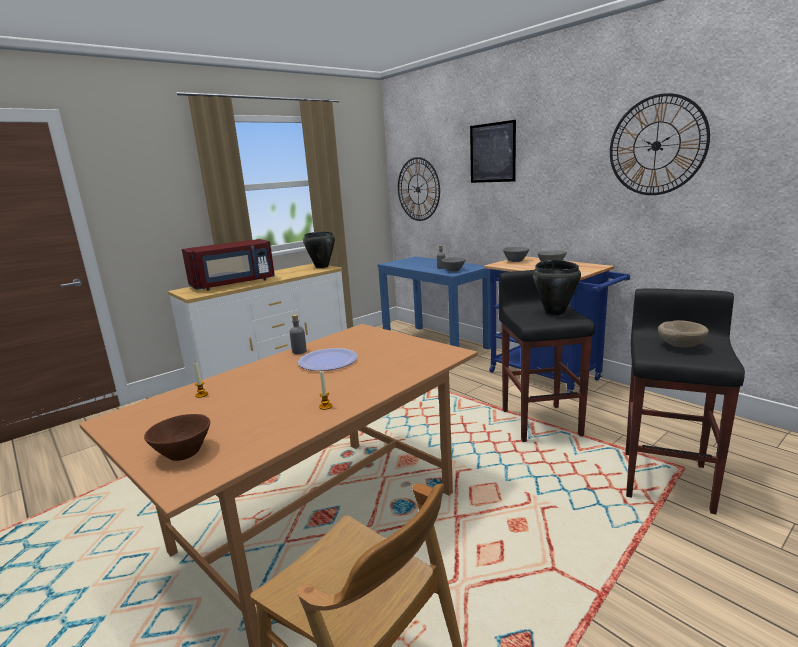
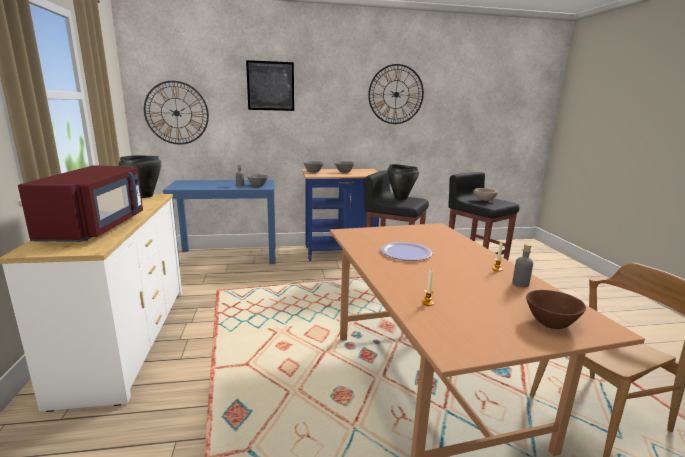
camera: 60 degrees left, 0 degrees up
grey bottle [290,314,307,354] -> grey bottle moved to [512,244,533,287]

